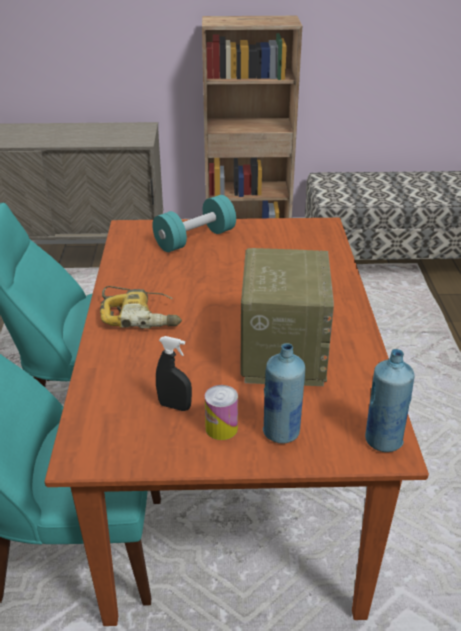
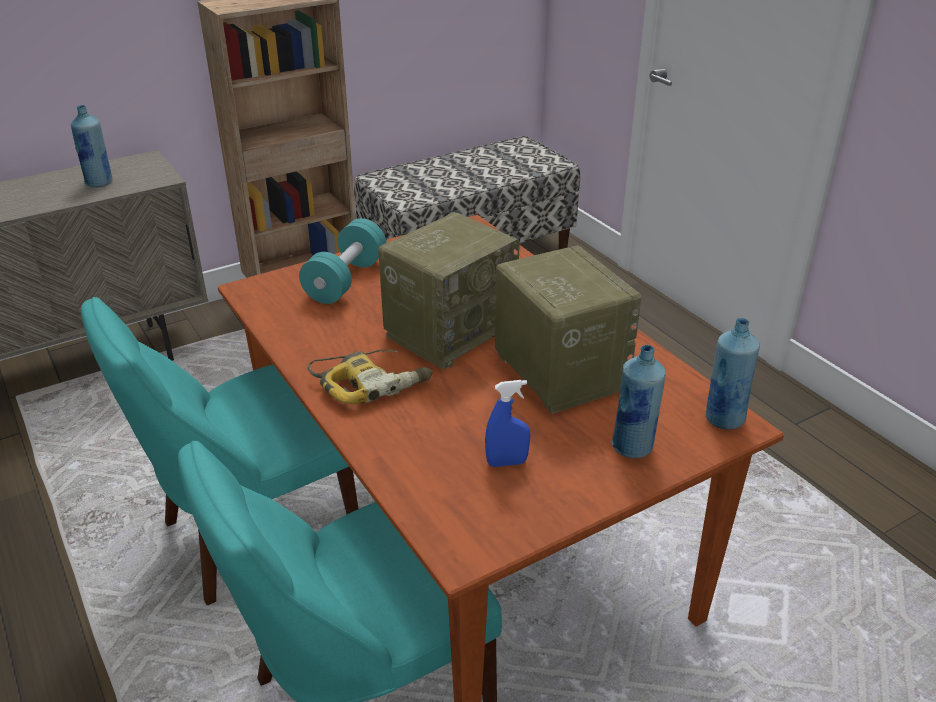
camera: 30 degrees left, 0 degrees up
black spray bottle [156,336,192,411] -> blue spray bottle [485,380,530,467]
can [205,385,238,440] -> none
none -> blue bottle [71,105,112,187]
none -> radio [378,212,520,370]

